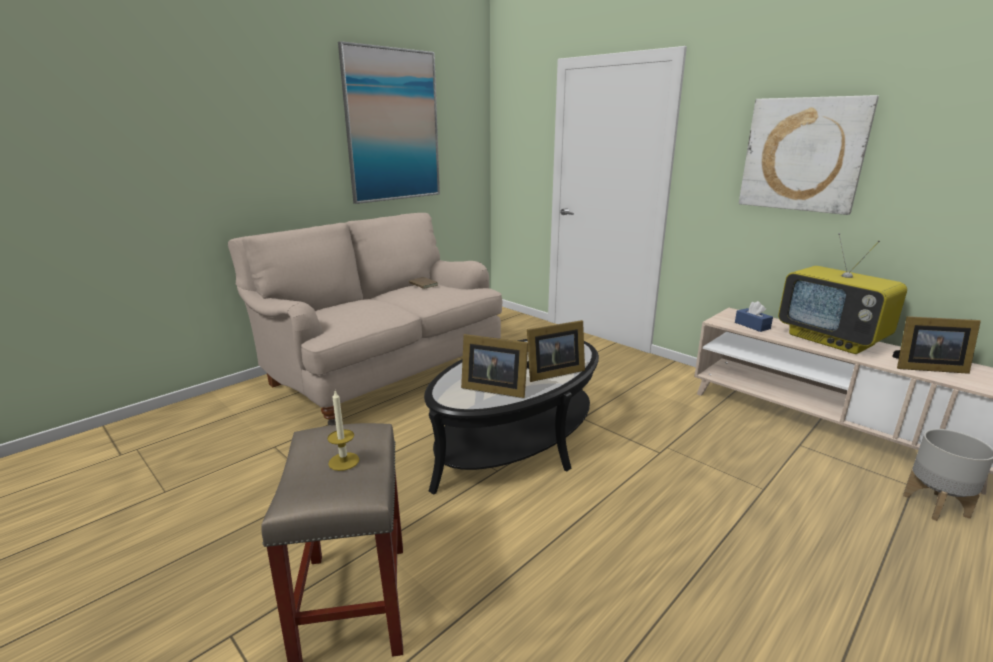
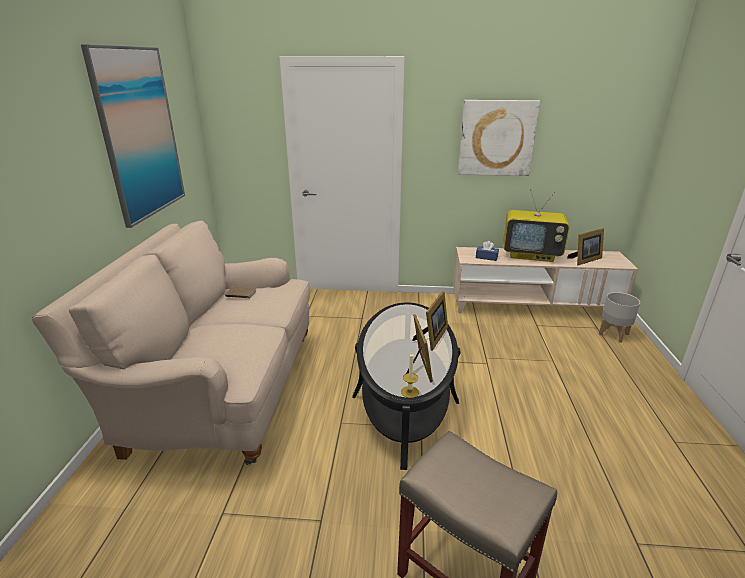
camera: 40 degrees left, 5 degrees up
candle [327,391,359,471] -> candle moved to [401,352,419,398]
picture frame [461,334,529,398] -> picture frame turned 75 degrees counterclockwise [406,314,433,382]

